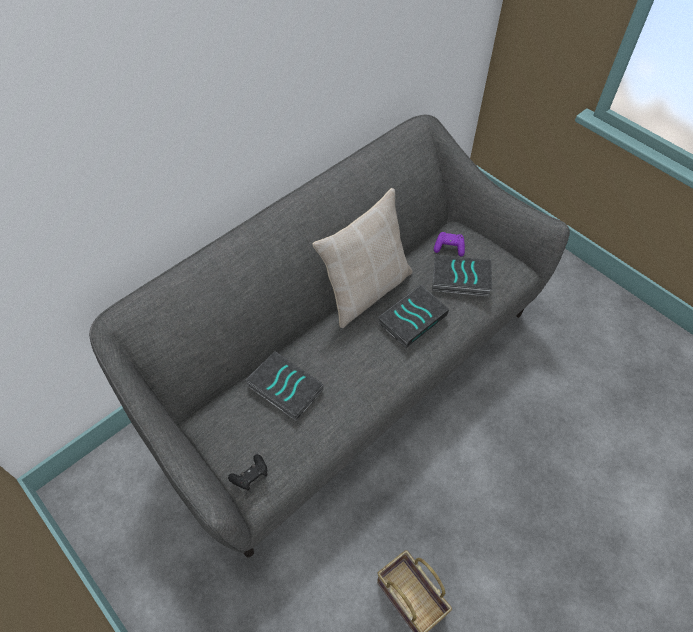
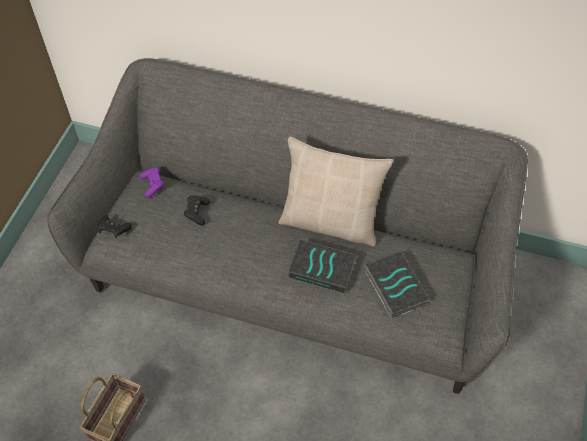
camera: 60 degrees right, 0 degrees up
book [245,351,323,421] -> black game controller [184,195,210,225]
purple game controller [434,232,465,257] -> purple game controller moved to [139,167,165,198]

